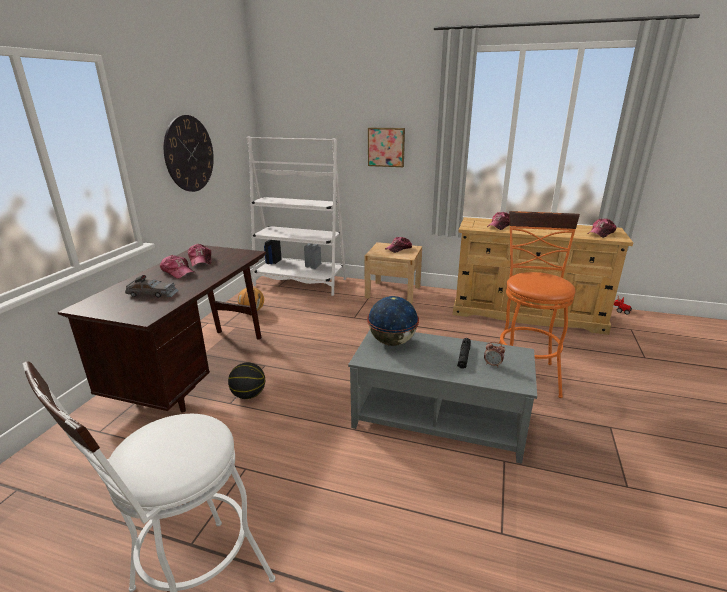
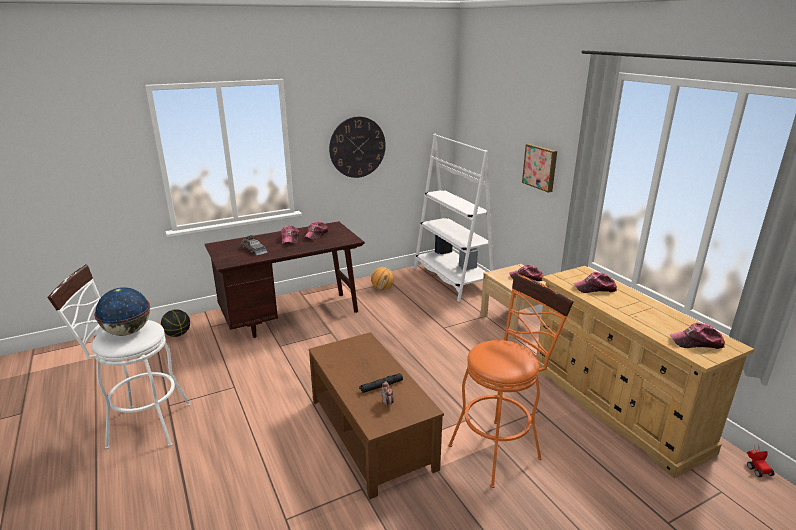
camera: 45 degrees right, 0 degrees up
basketball [228,363,265,399] -> basketball moved to [161,309,190,337]
grey coffee table [348,330,537,464] -> brown coffee table [308,332,444,499]
globe [367,296,419,346] -> globe moved to [94,287,150,336]

